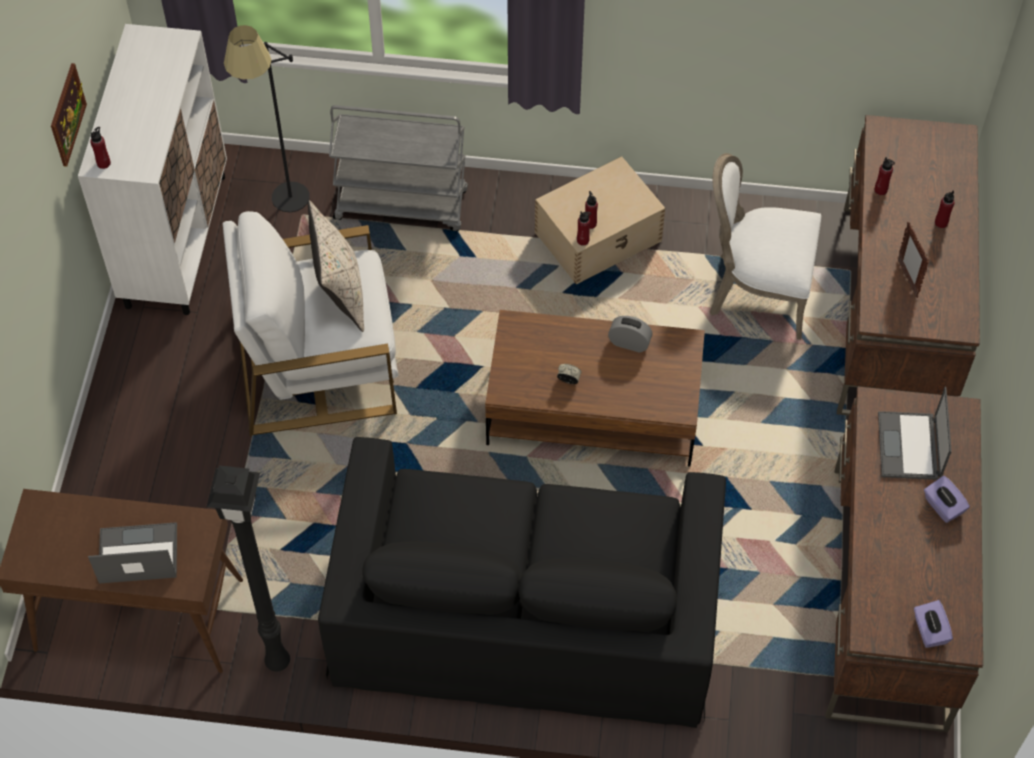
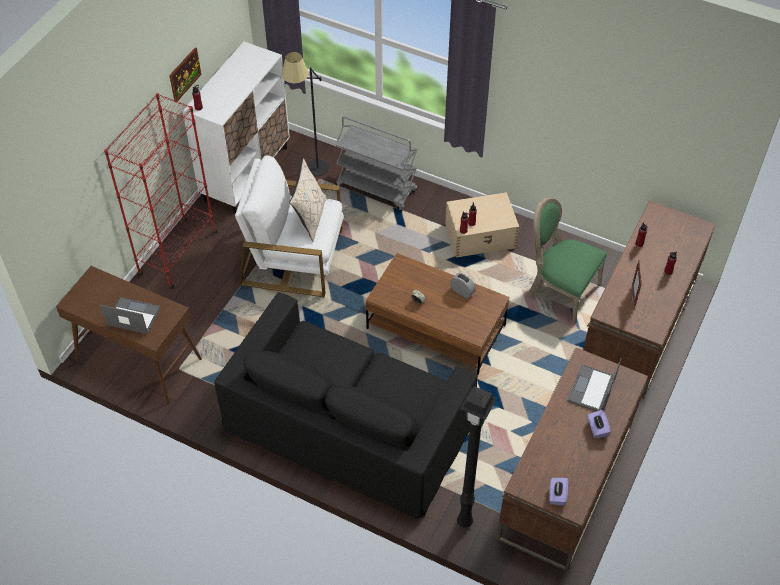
camera: 20 degrees right, 5 degrees down
black floor lamp [207,466,290,671] -> black floor lamp moved to [457,386,497,528]
white chair [710,153,821,340] -> green chair [527,197,607,325]
none -> red bookcase [104,93,217,289]

